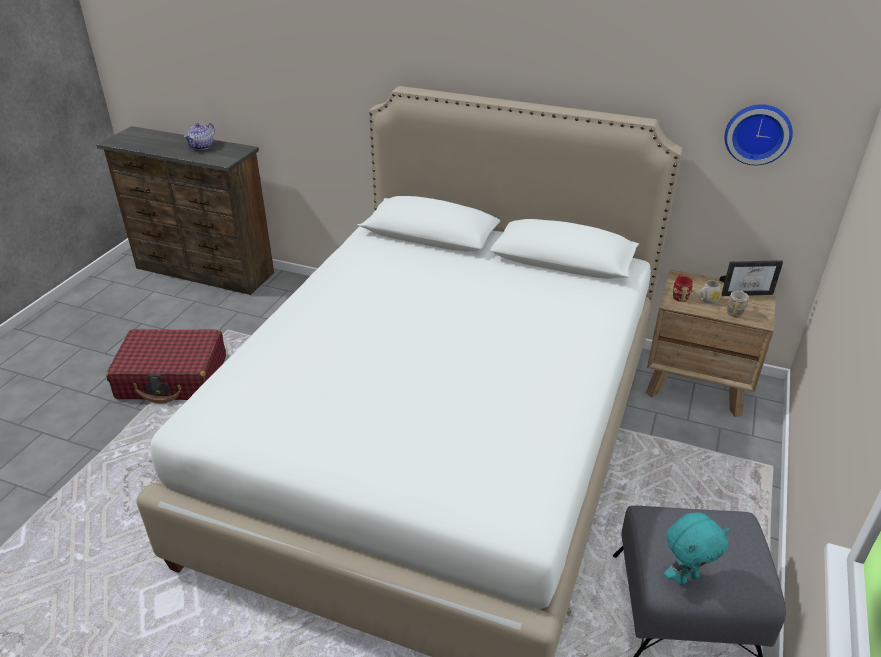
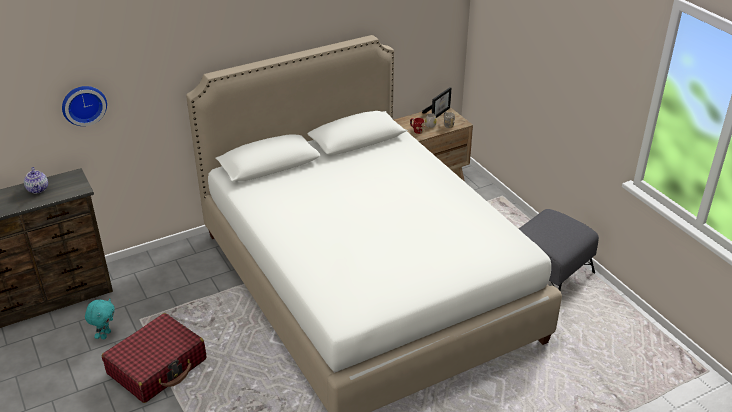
camera: 50 degrees left, 0 degrees up
turquoise plush toy [664,513,729,585] -> turquoise plush toy moved to [85,299,115,339]
wall clock [724,104,793,165] -> wall clock moved to [62,86,107,126]

